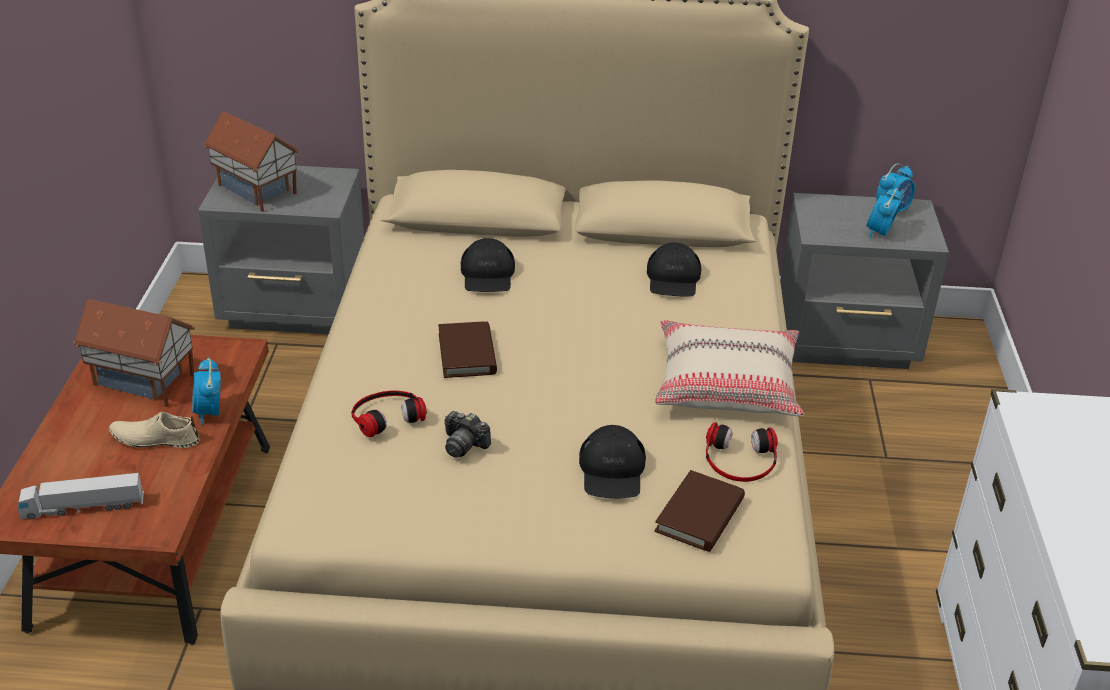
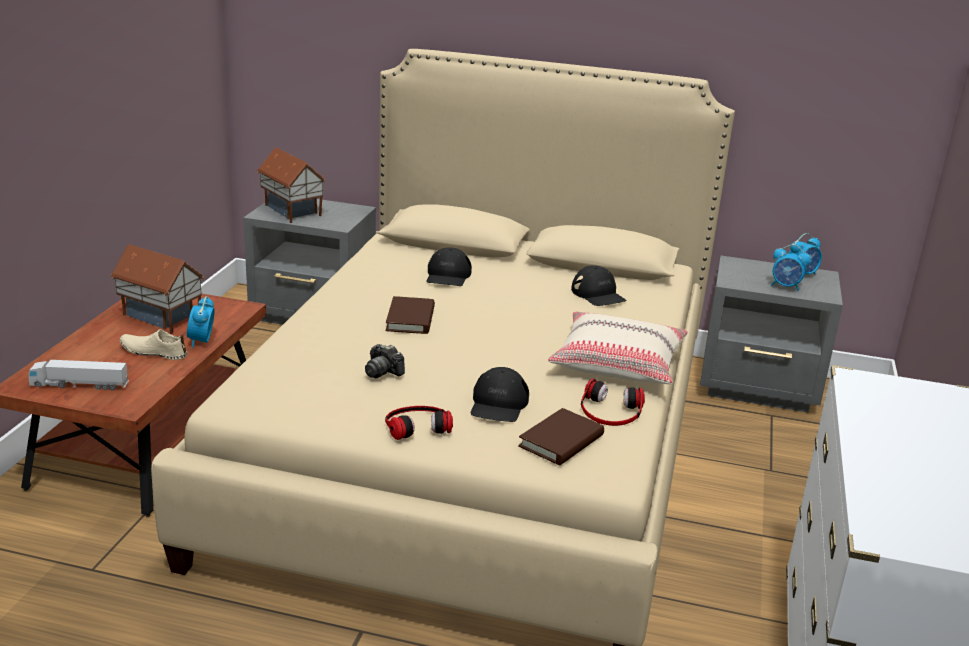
camera: 10 degrees right, 10 degrees down
headphones [351,391,427,437] -> headphones moved to [385,406,453,440]
black cap [647,242,701,296] -> black cap turned 45 degrees counterclockwise [571,266,627,306]
alarm clock [867,188,902,238] -> alarm clock turned 105 degrees counterclockwise [771,245,811,291]

